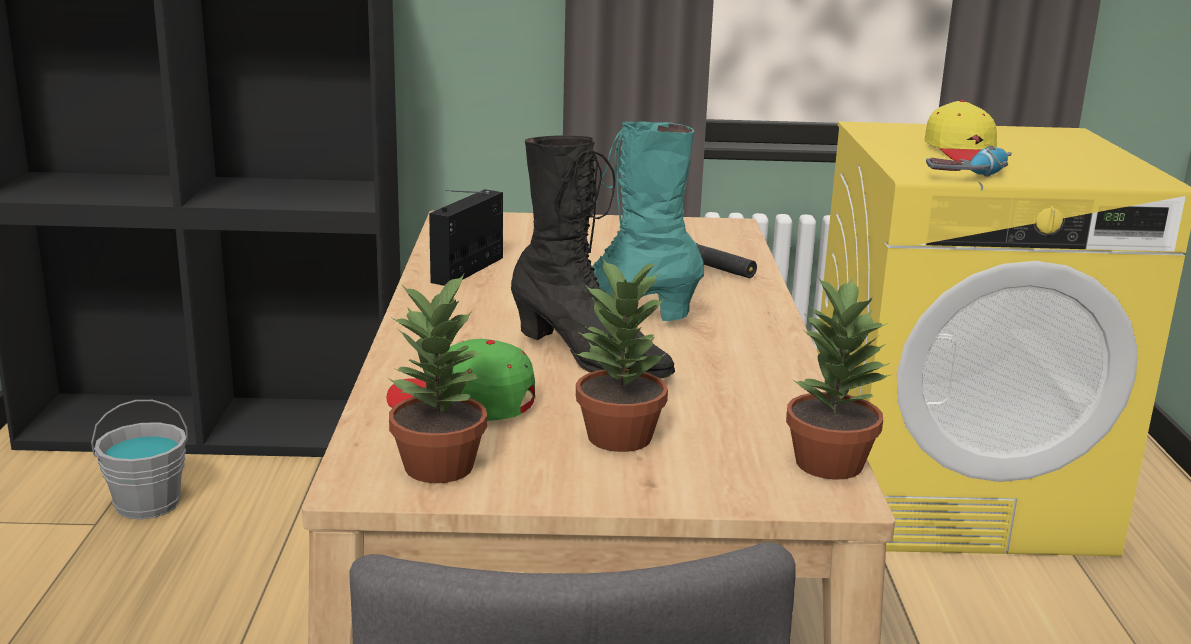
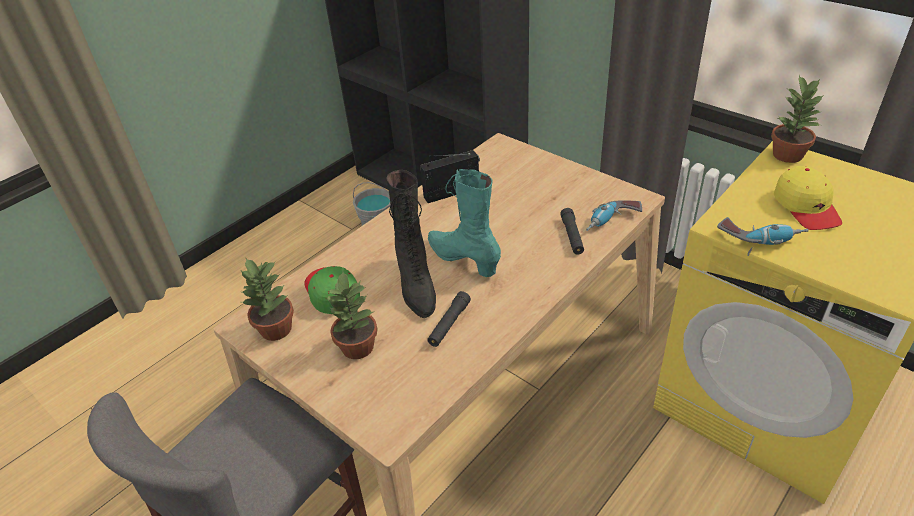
camera: 45 degrees right, 20 degrees up
potted plant [786,275,892,480] -> potted plant moved to [771,75,824,163]
yellow cap [924,100,997,162] -> yellow cap turned 45 degrees counterclockwise [774,166,842,230]
none -> black flashlight [427,291,471,347]
none -> power drill [586,200,642,231]

